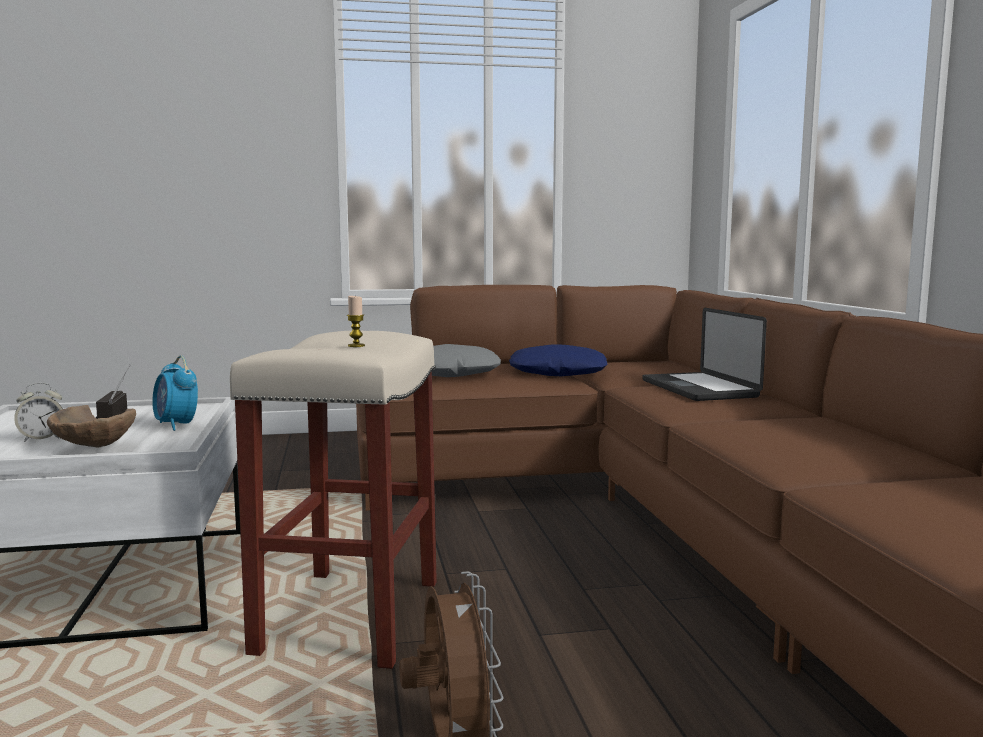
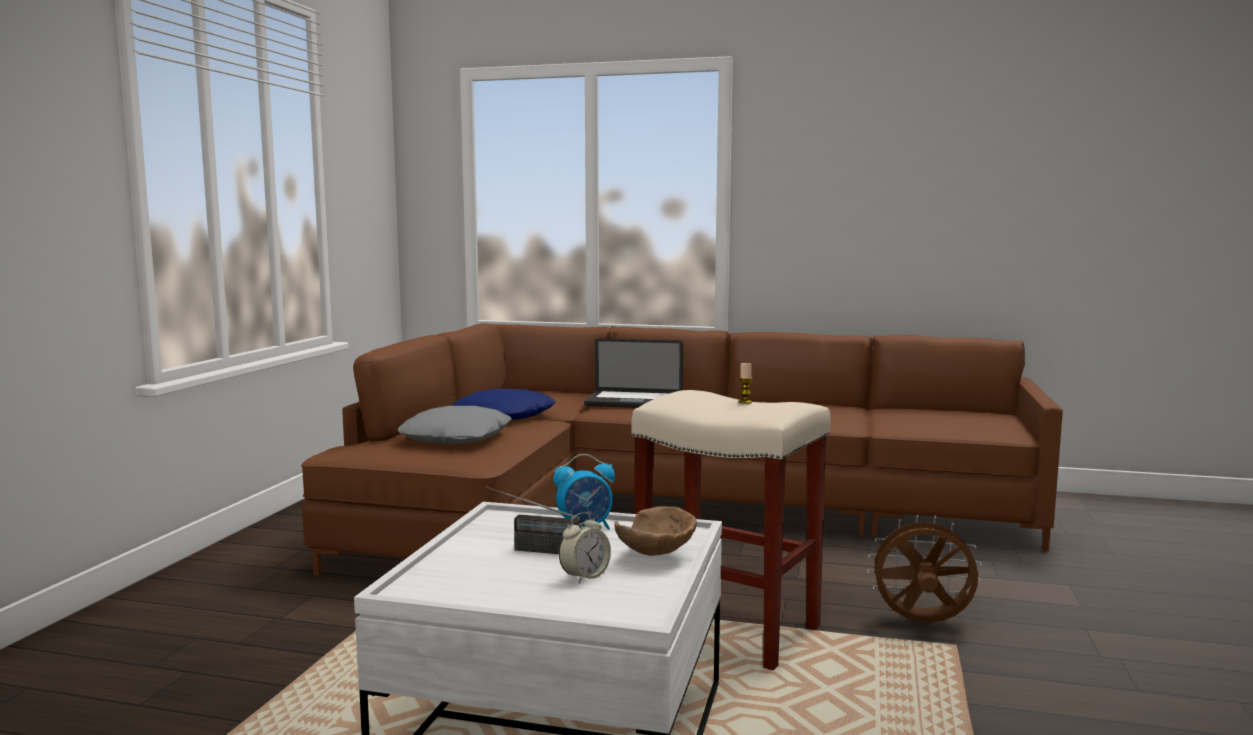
camera: 65 degrees left, 0 degrees up
alarm clock [14,382,63,442] -> alarm clock turned 45 degrees clockwise [559,512,611,584]

